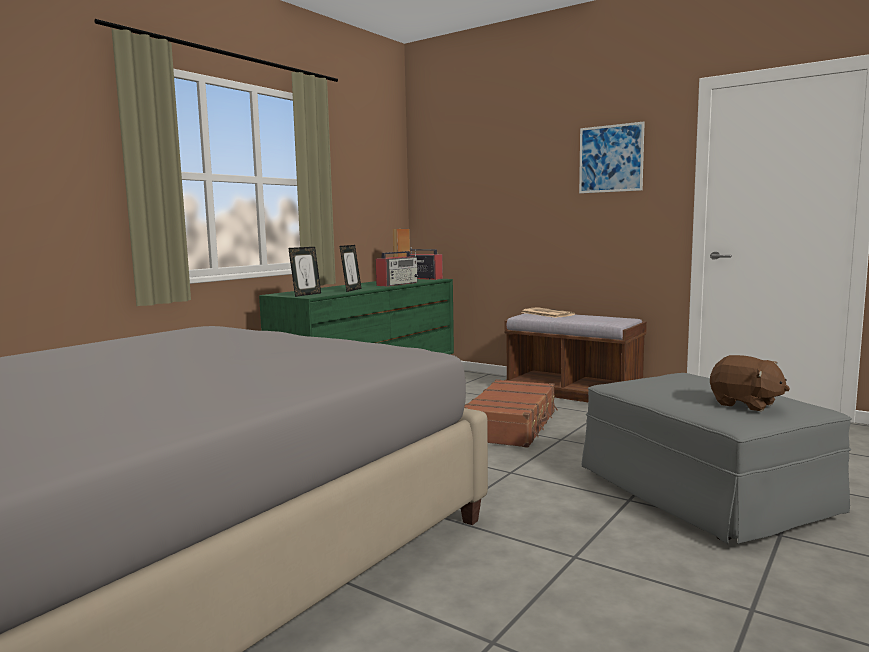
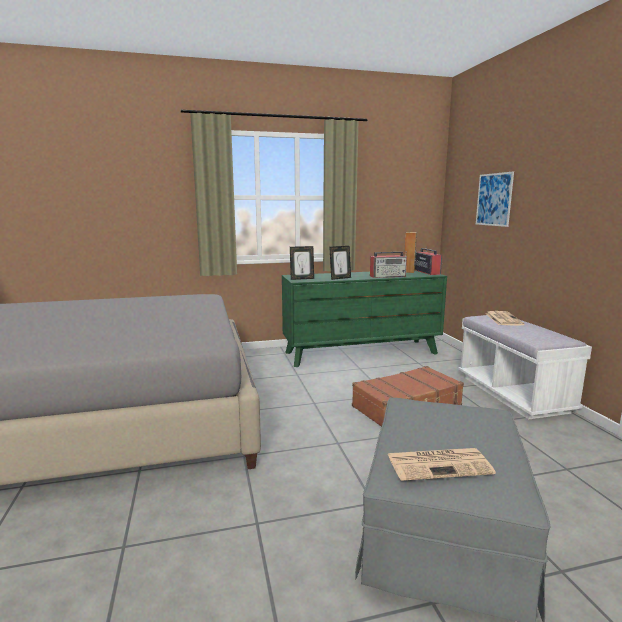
camera: 40 degrees right, 5 degrees up
brown bench [504,313,647,402] -> white bench [458,315,592,419]
picture [579,122,645,193] -> picture moved to [476,172,514,227]
brown plush toy [710,355,790,412] -> newspaper [387,448,496,481]

